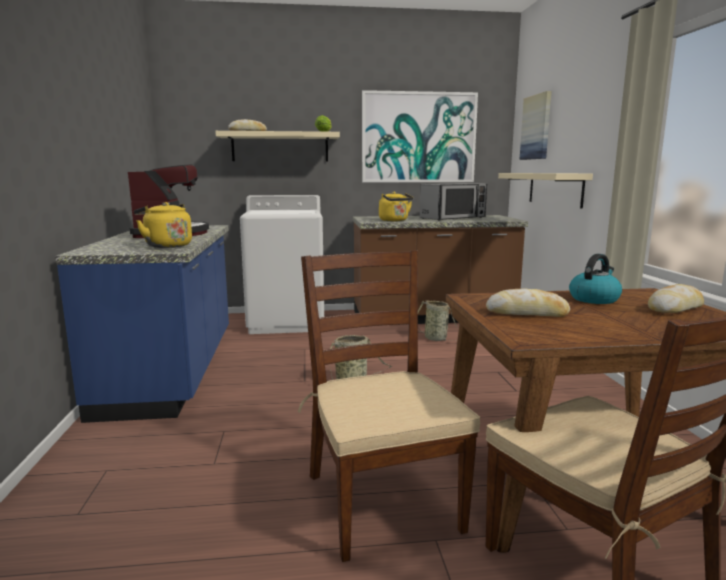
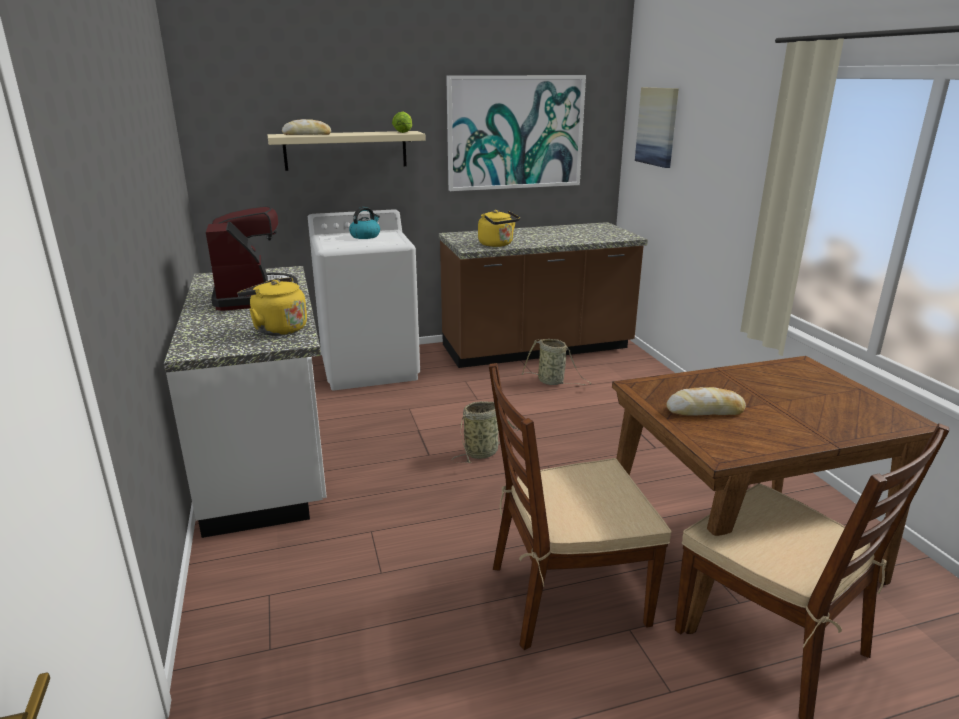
camera: 10 degrees left, 10 degrees up
blue counter [55,225,229,423] -> white counter [164,266,327,538]
brown chair [298,251,480,562] -> brown chair turned 75 degrees counterclockwise [489,363,671,650]
microwave [420,183,487,221] -> none
beige shelf [498,173,593,209] -> none
kettle [569,254,622,304] -> kettle moved to [349,207,380,239]
bread [648,284,704,314] -> none

